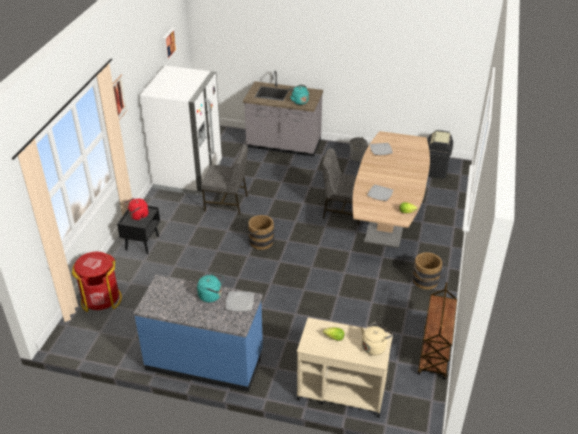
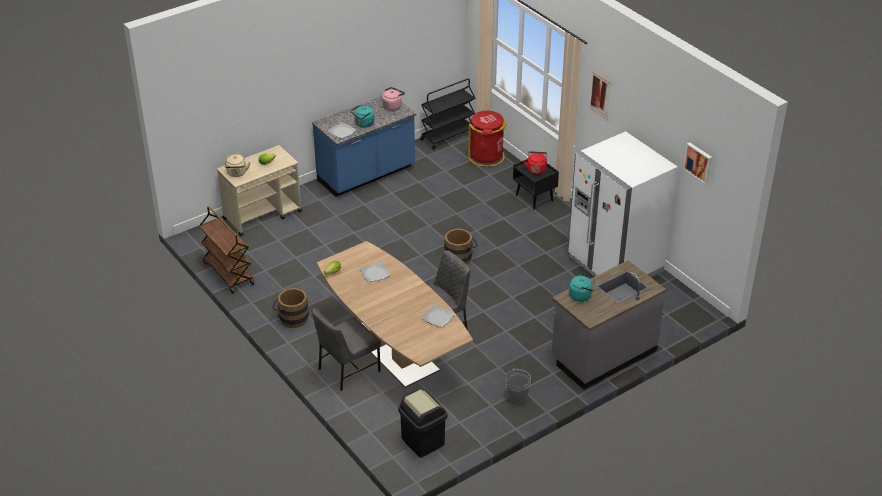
camera: 130 degrees right, 0 degrees up
grey chair [201,144,248,215] -> grey chair moved to [312,308,381,391]
none -> pink kettle [381,87,405,111]
none -> black cart [420,78,475,150]

